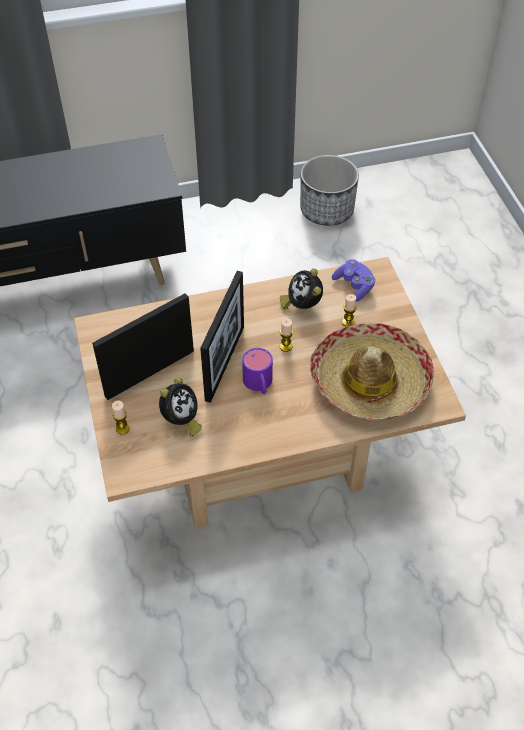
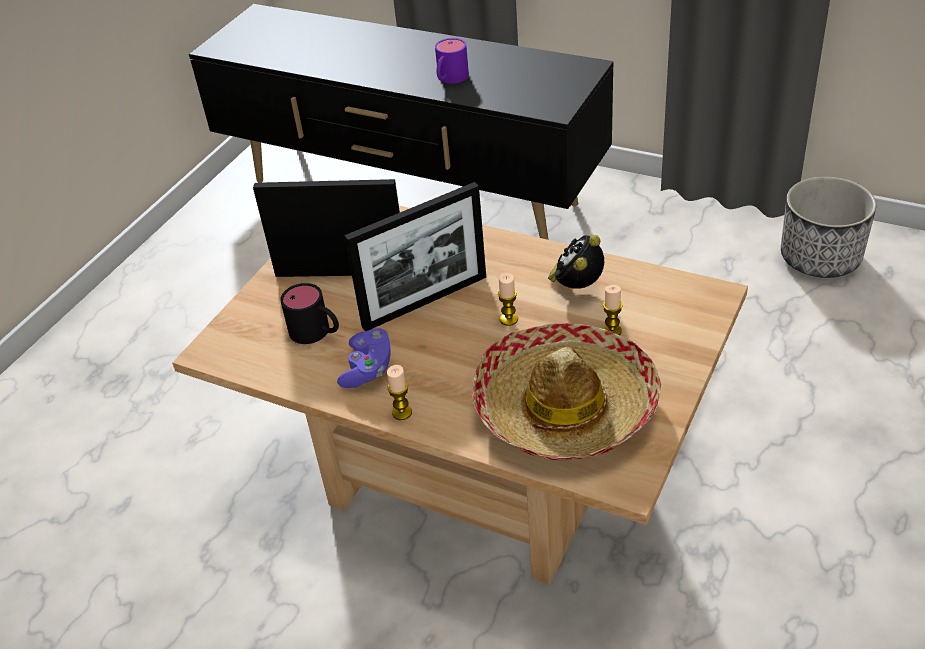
camera: 45 degrees right, 10 degrees down
candle [112,400,130,435] -> candle moved to [387,365,412,420]
alarm clock [159,377,202,437] -> black mug [280,283,339,344]
purple mug [242,348,273,394] -> purple mug moved to [435,38,469,84]
purple game controller [332,259,376,302] -> purple game controller moved to [337,328,391,388]

